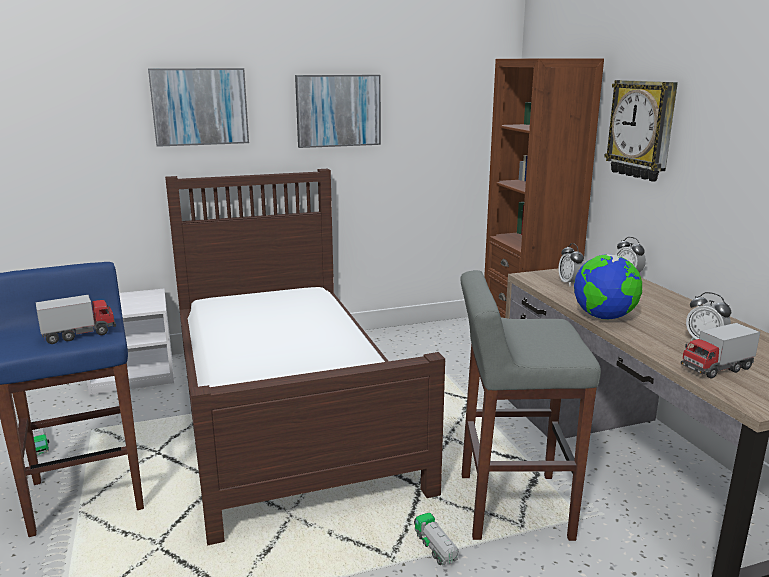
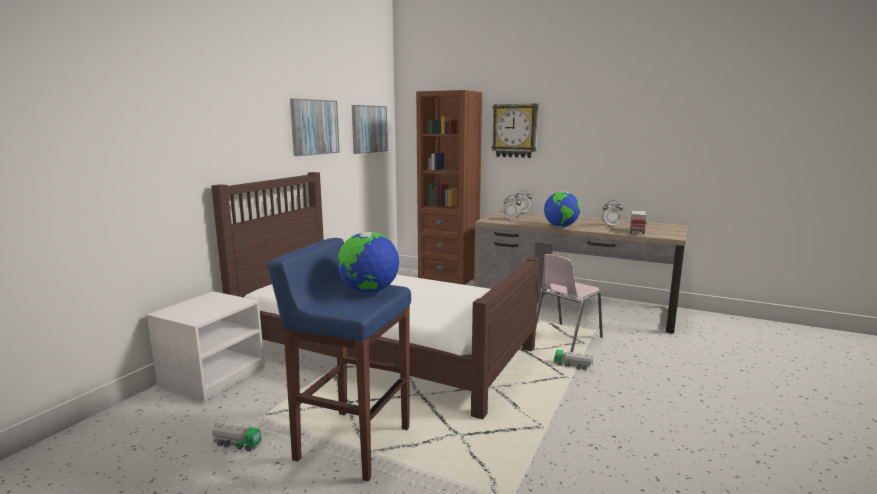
camera: 45 degrees left, 5 degrees down
toy truck [35,295,116,344] -> globe [337,231,399,294]
picture [148,68,249,147] -> picture moved to [352,105,388,154]
grey stool [460,270,601,541] -> pink chair [536,254,603,352]

